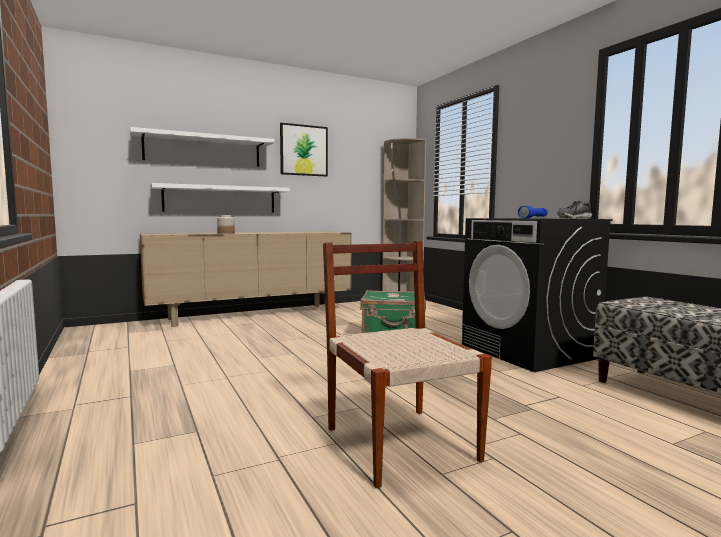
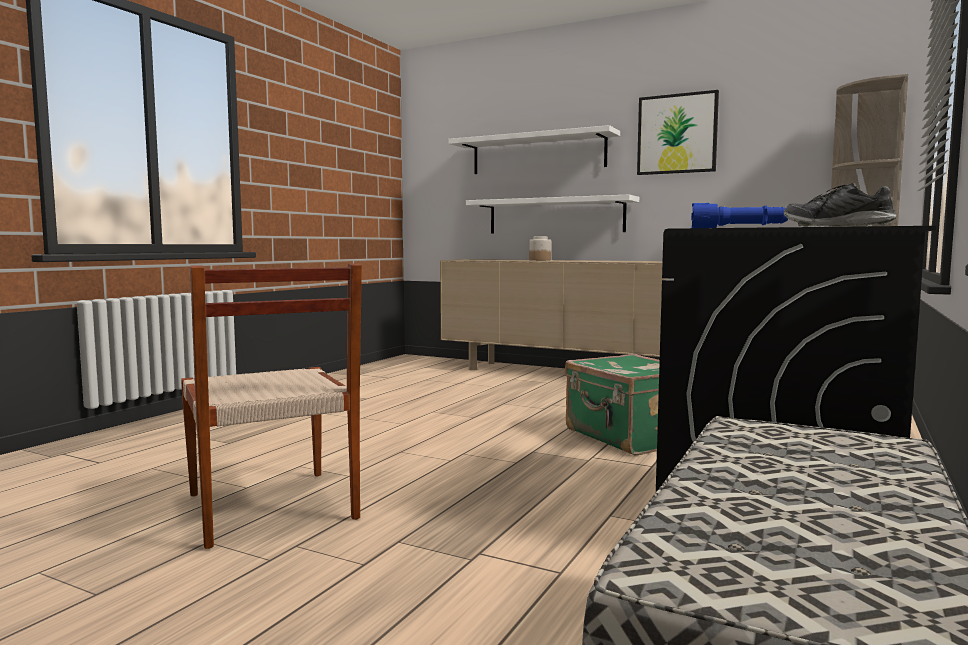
camera: 55 degrees right, 0 degrees up
chair [323,241,492,488] -> chair turned 120 degrees clockwise [181,263,362,549]

